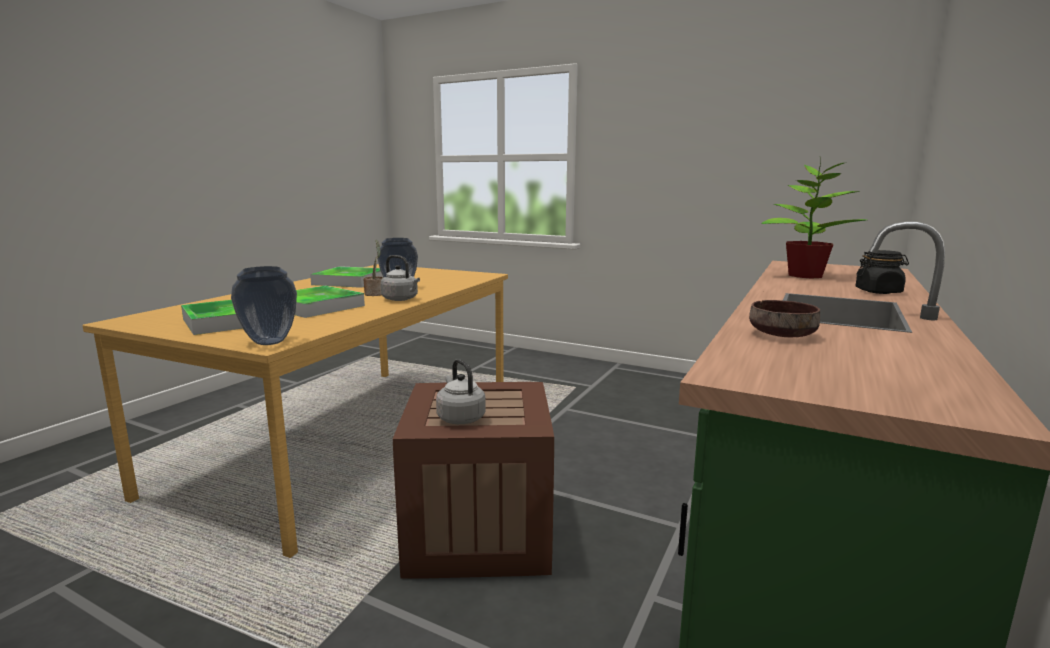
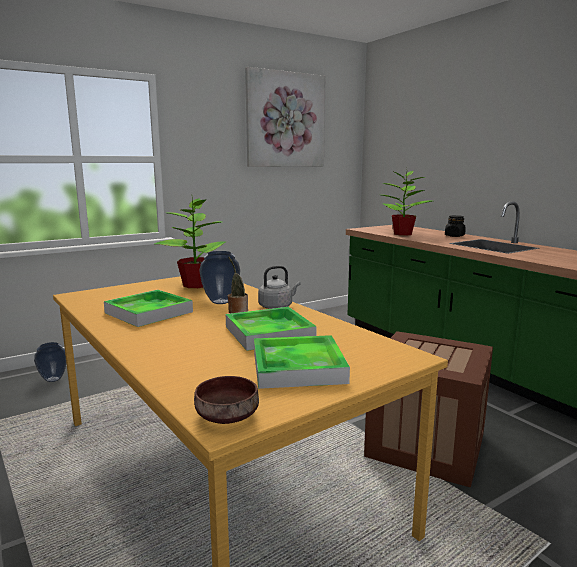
camera: 60 degrees left, 0 degrees up
vase [231,266,297,345] -> vase moved to [34,342,66,382]
grey kettle [436,359,486,424] -> none
brown bowl [749,300,820,337] -> brown bowl moved to [194,376,259,424]
none -> potted plant [154,198,225,288]
none -> picture [245,67,326,167]

